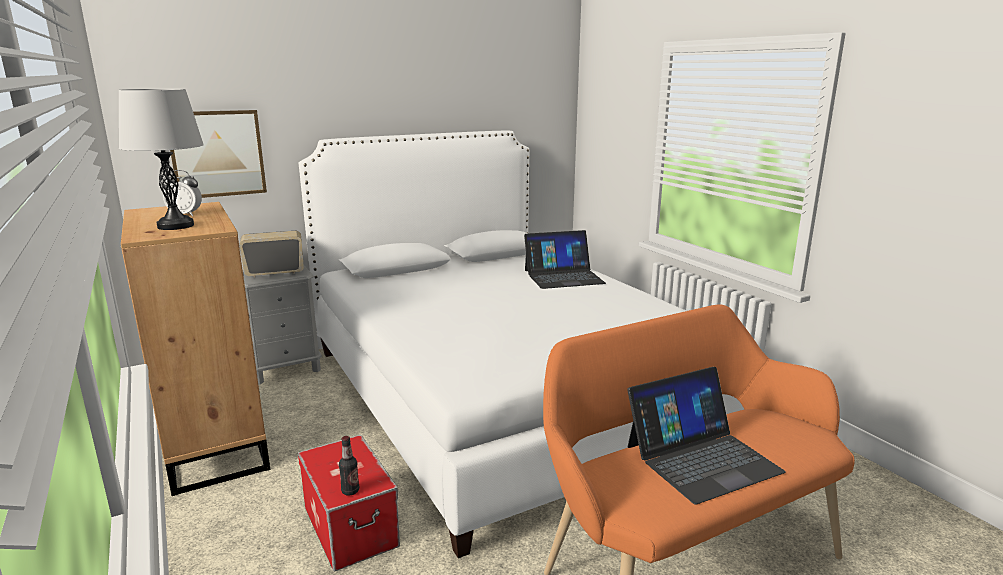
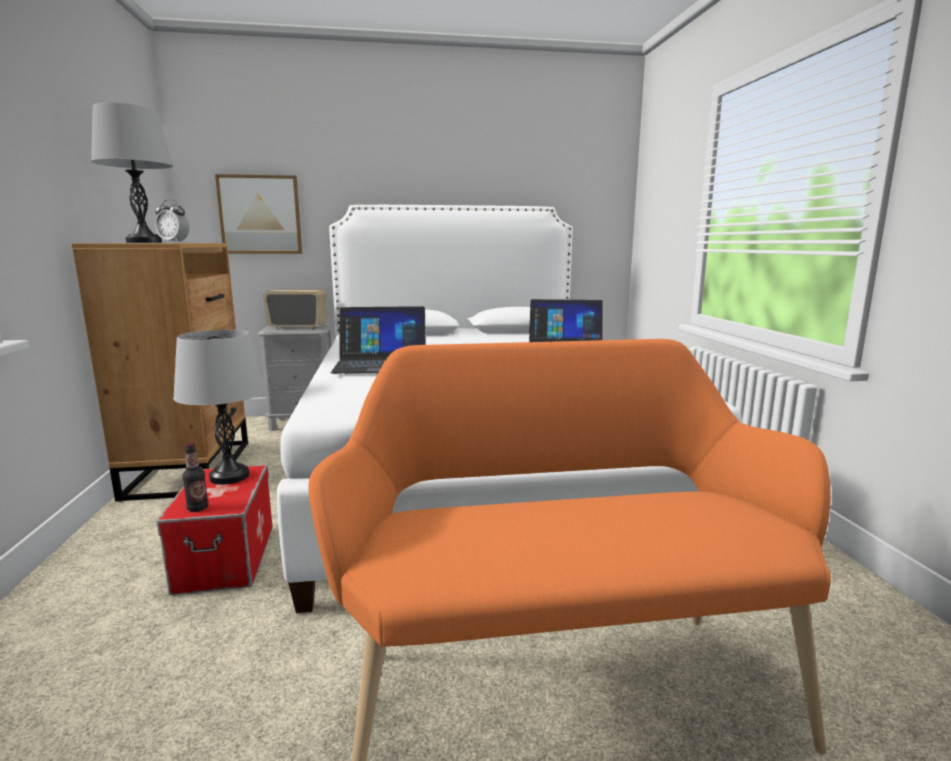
camera: 20 degrees right, 5 degrees down
laptop [627,367,786,504] -> laptop moved to [331,306,426,374]
none -> grey table lamp [173,330,264,485]

